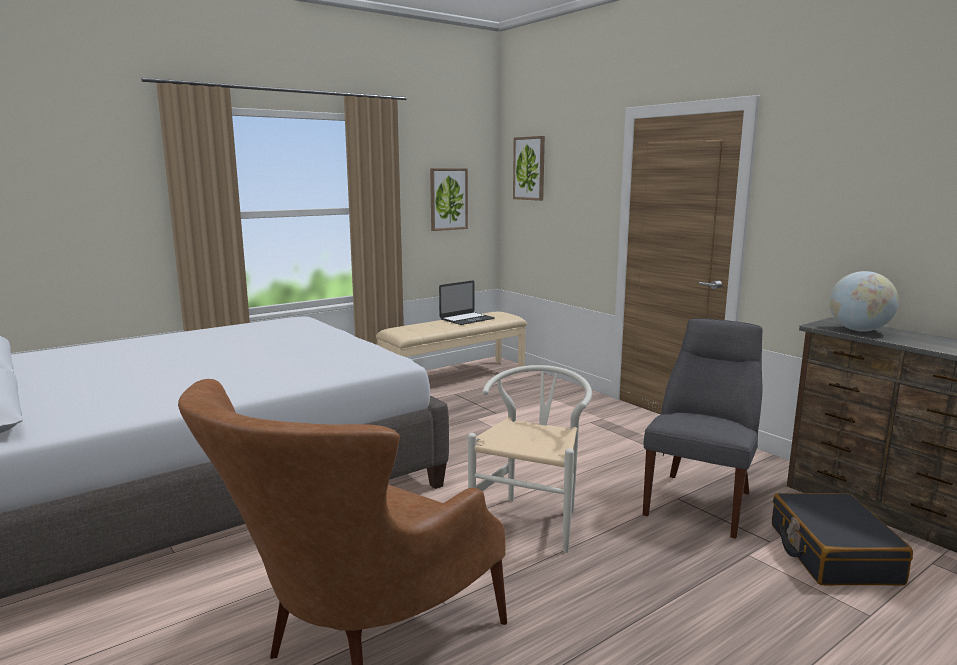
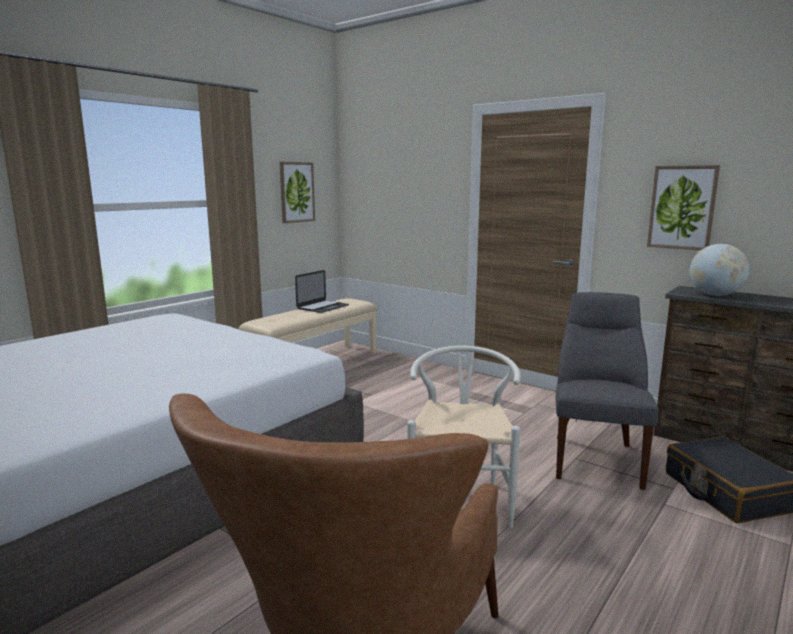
camera: 15 degrees left, 0 degrees up
picture [513,136,545,201] -> picture moved to [647,165,720,250]

